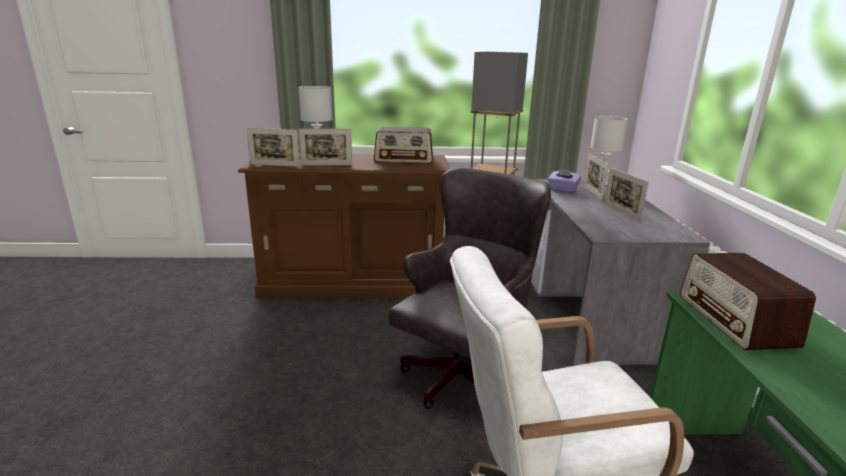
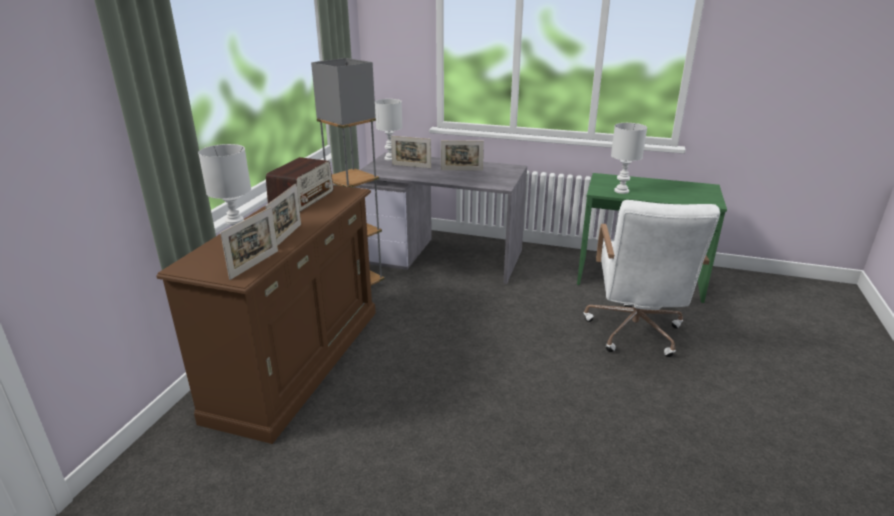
camera: 70 degrees left, 5 degrees up
grey office chair [389,168,551,409] -> none
purple tissue box [548,168,581,193] -> none
radio [680,253,816,350] -> white table lamp [611,123,647,194]

